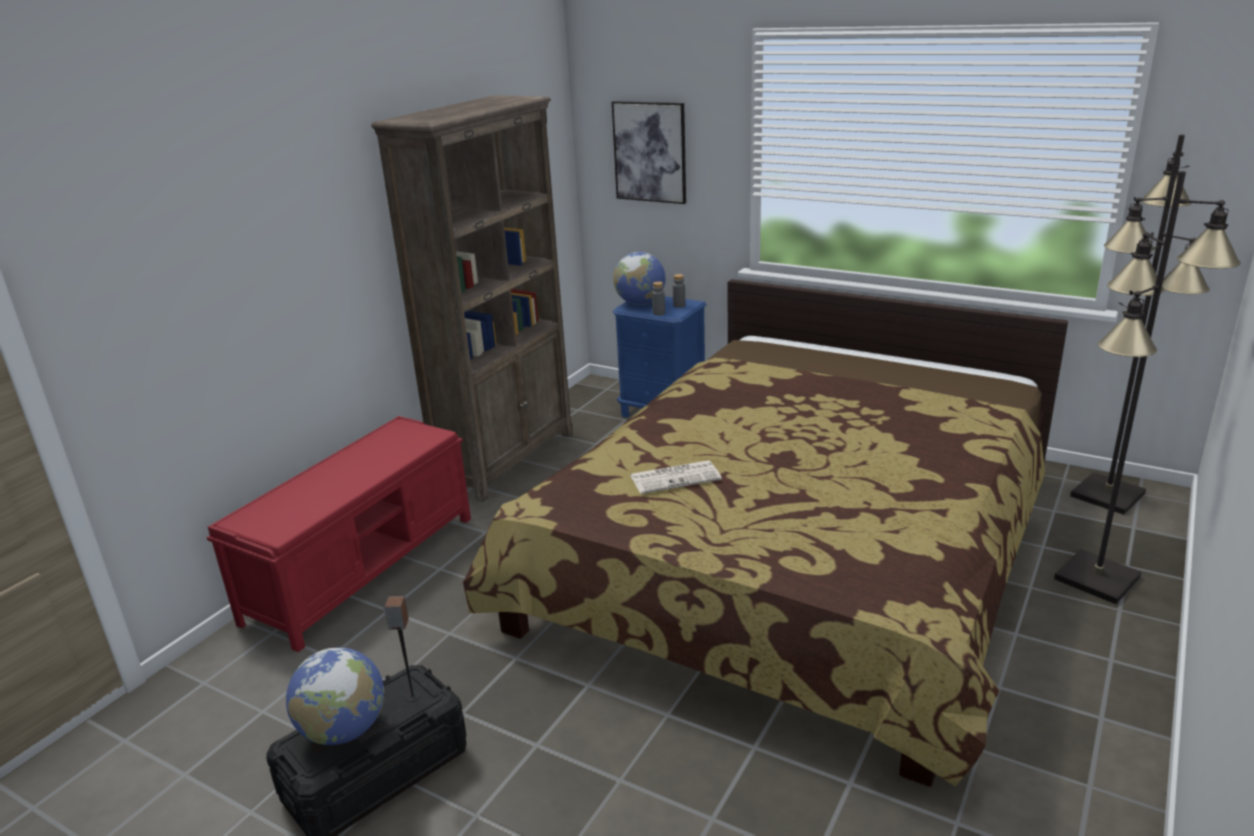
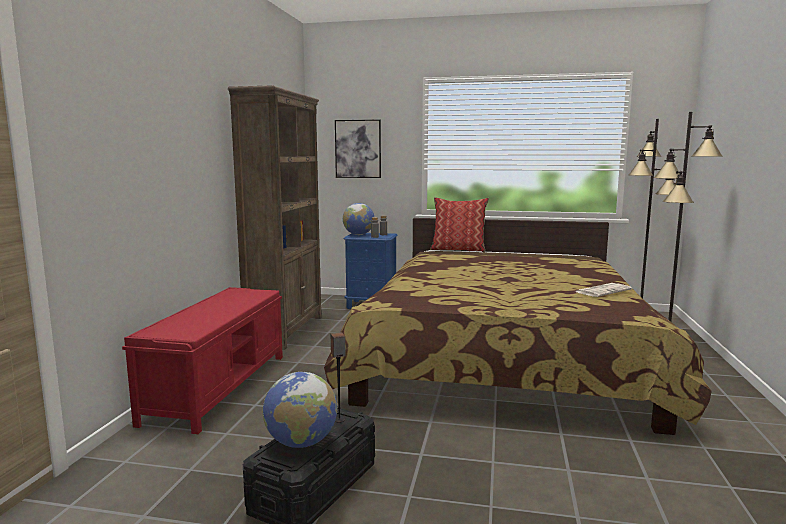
camera: 20 degrees left, 15 degrees down
newspaper [630,460,722,494] -> newspaper moved to [576,283,632,297]
none -> pillow [430,197,489,252]

